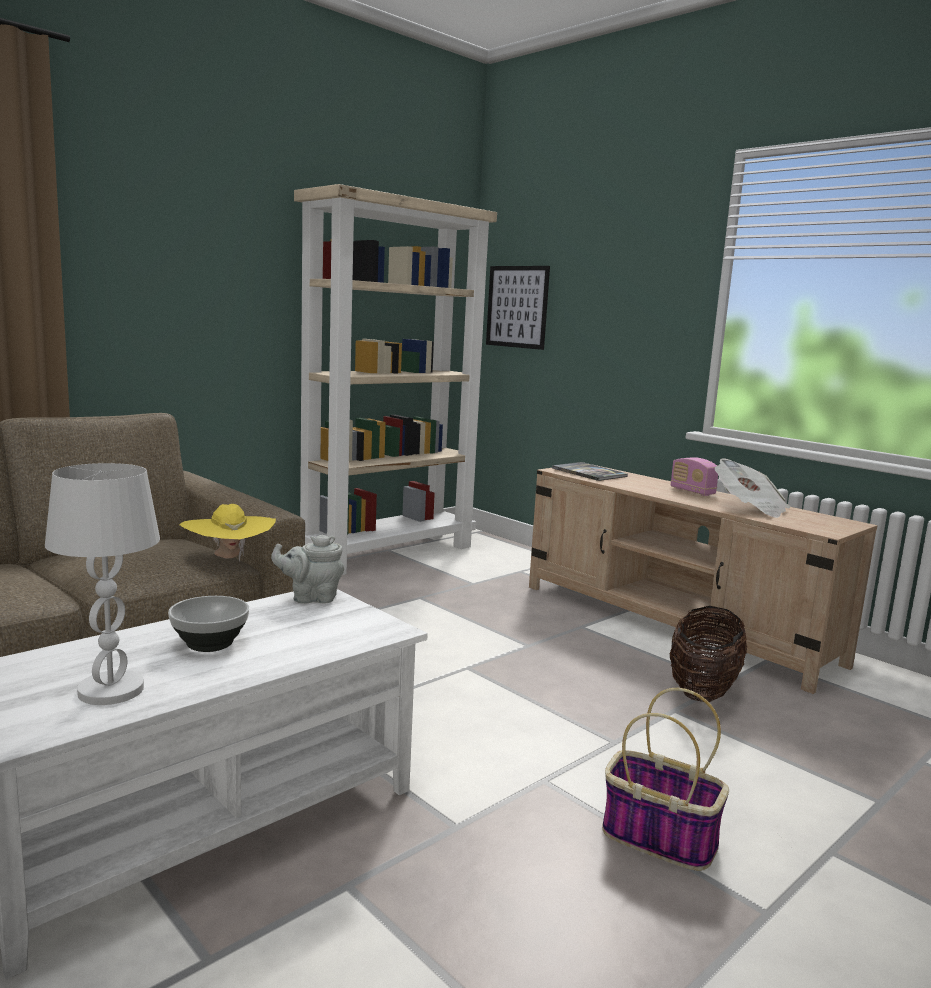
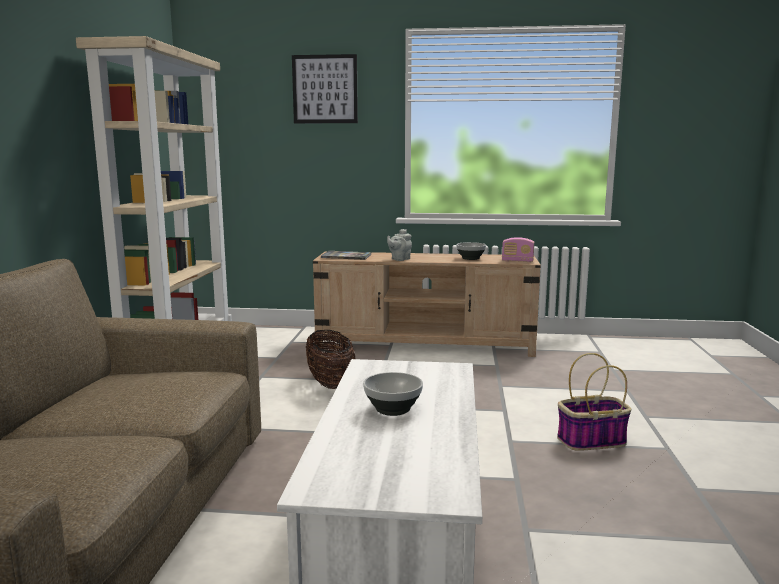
camera: 40 degrees left, 0 degrees up
white table lamp [45,463,160,705] -> none
yellow hat [180,504,276,562] -> none
grey teapot [271,535,344,604] -> grey teapot moved to [387,229,412,261]
picture [486,266,550,350] -> picture moved to [292,54,358,123]
basket [670,606,747,702] -> basket moved to [306,330,356,389]
radio [671,457,718,496] -> radio moved to [502,237,534,262]
newspaper [715,459,790,518] -> bowl [456,242,486,260]

